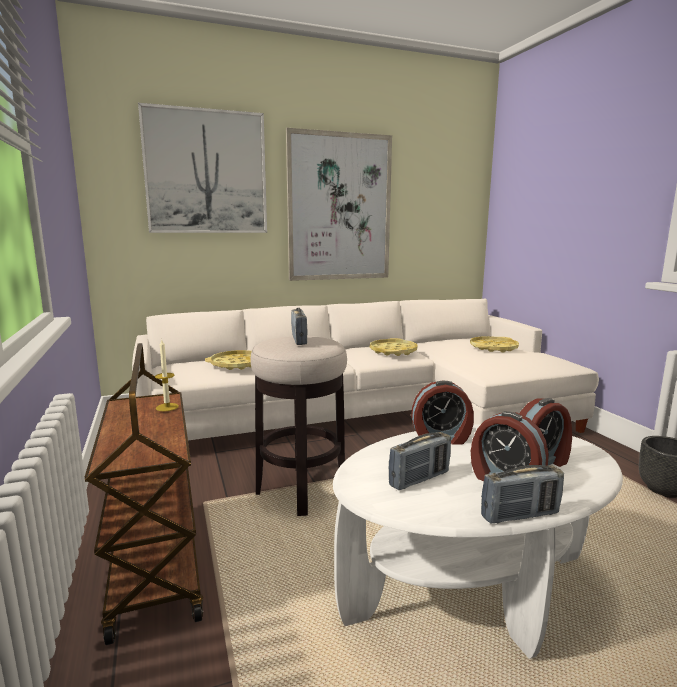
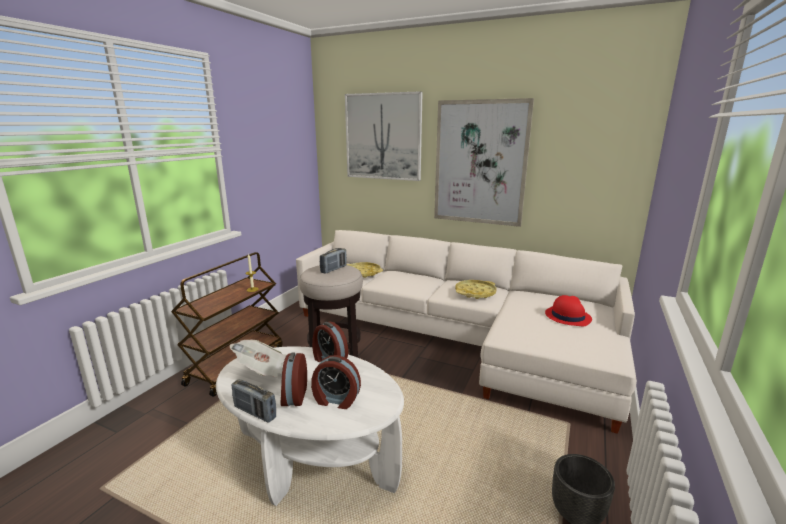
camera: 45 degrees right, 5 degrees up
radio [388,432,451,490] -> newspaper [230,339,287,377]
yellow tray [470,336,519,352] -> red hat [545,295,592,326]

